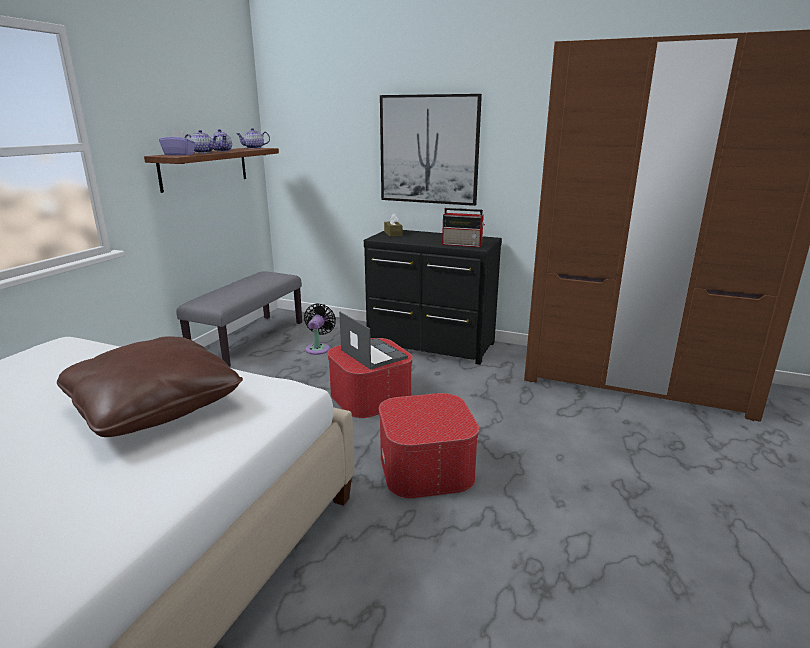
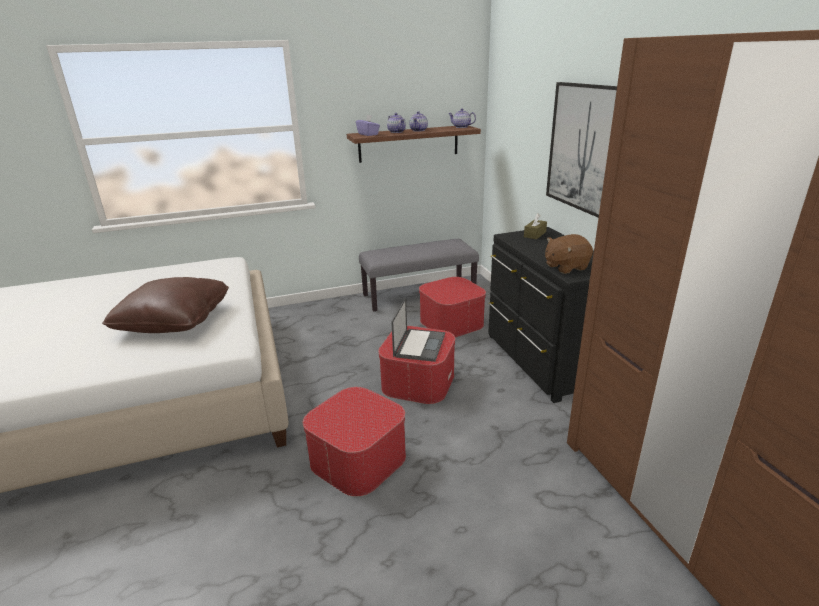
camera: 50 degrees right, 5 degrees up
black fan [304,303,336,355] -> ottoman [419,277,486,337]
radio [442,208,485,247] -> brown plush toy [545,234,593,274]

